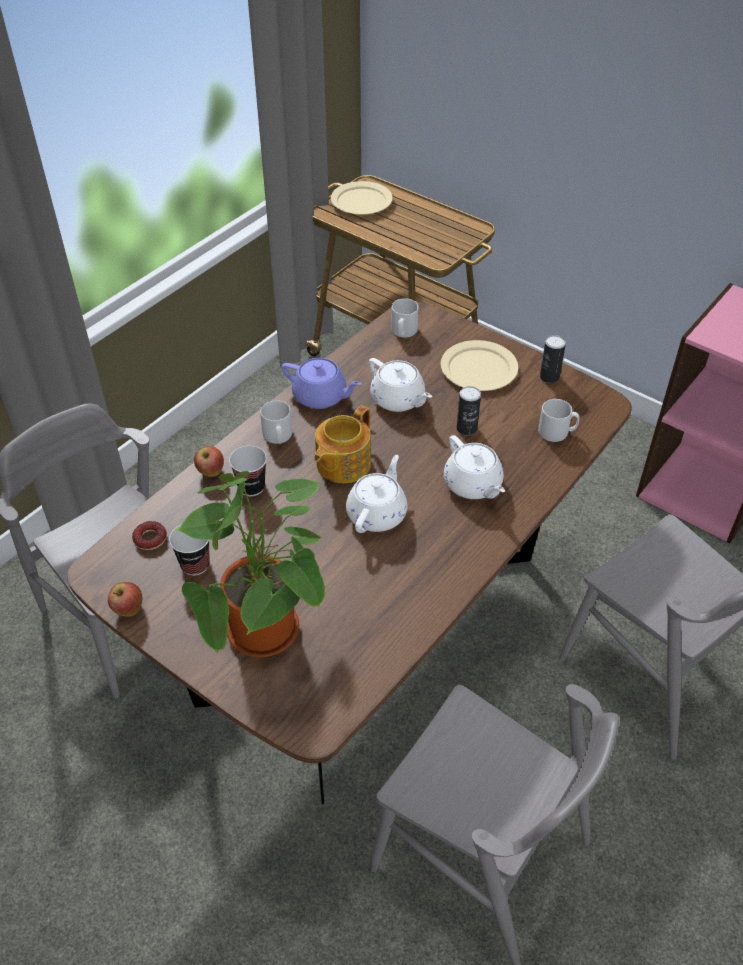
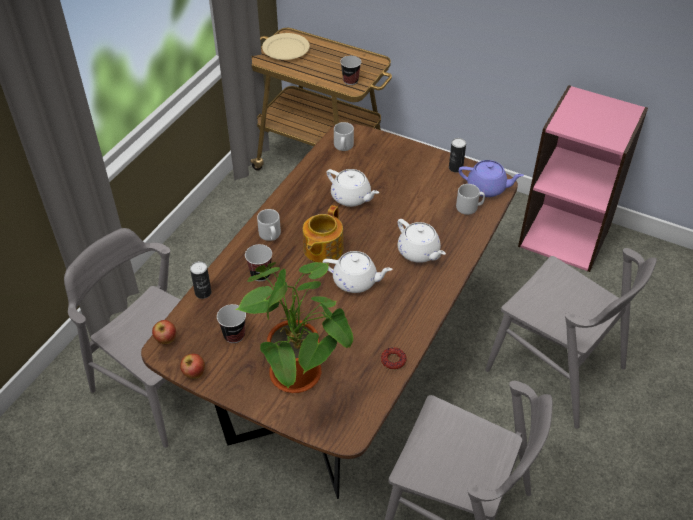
camera: 10 degrees left, 0 degrees up
donut [132,521,167,550] -> donut moved to [381,347,407,370]
apple [194,446,224,477] -> apple moved to [152,320,176,344]
purple teapot [282,358,362,409] -> purple teapot moved to [459,160,524,197]
white teapot [346,455,407,533] -> white teapot turned 90 degrees clockwise [323,251,393,293]
beige plate [441,340,518,391] -> none
can [457,386,481,436] -> can moved to [190,261,212,299]
none -> cup [340,56,361,85]

